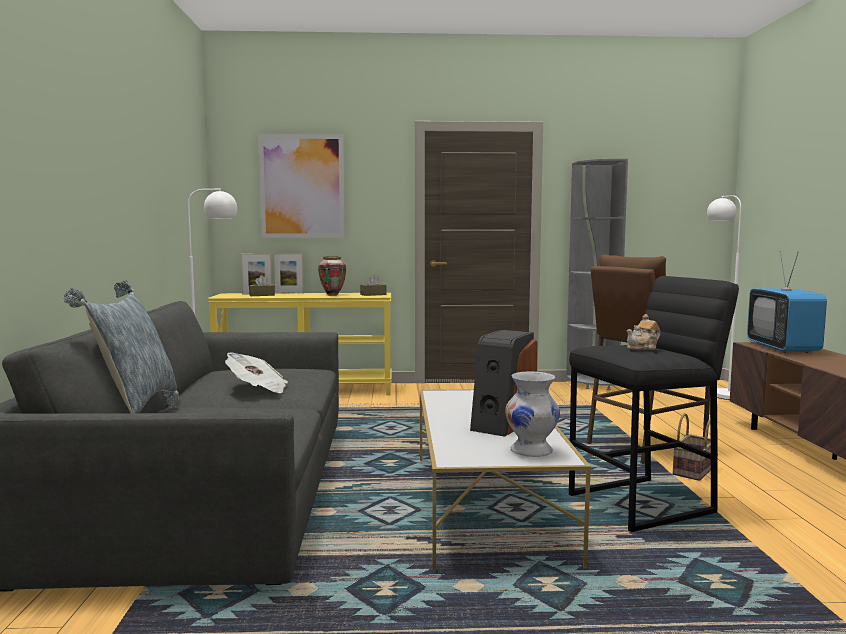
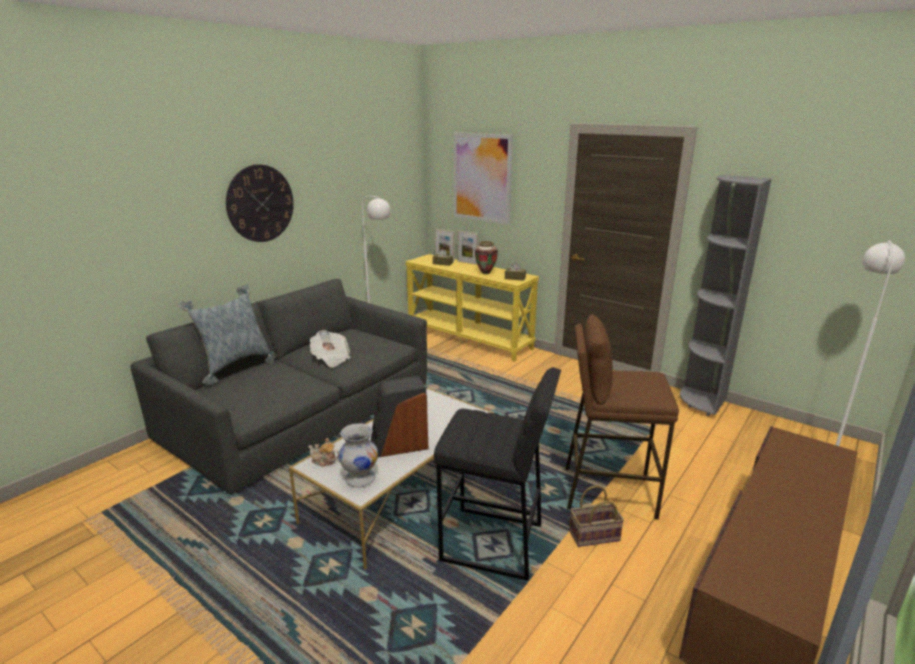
camera: 40 degrees right, 15 degrees up
teapot [626,314,661,350] -> teapot moved to [308,438,339,467]
television [747,251,827,353] -> none
none -> wall clock [226,164,294,242]

